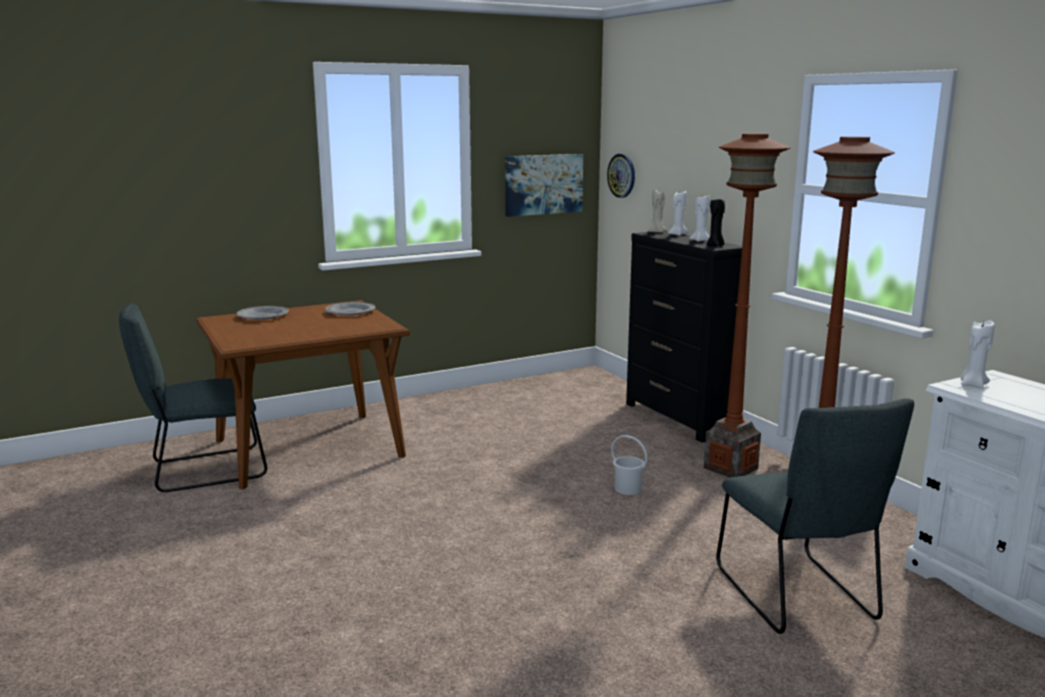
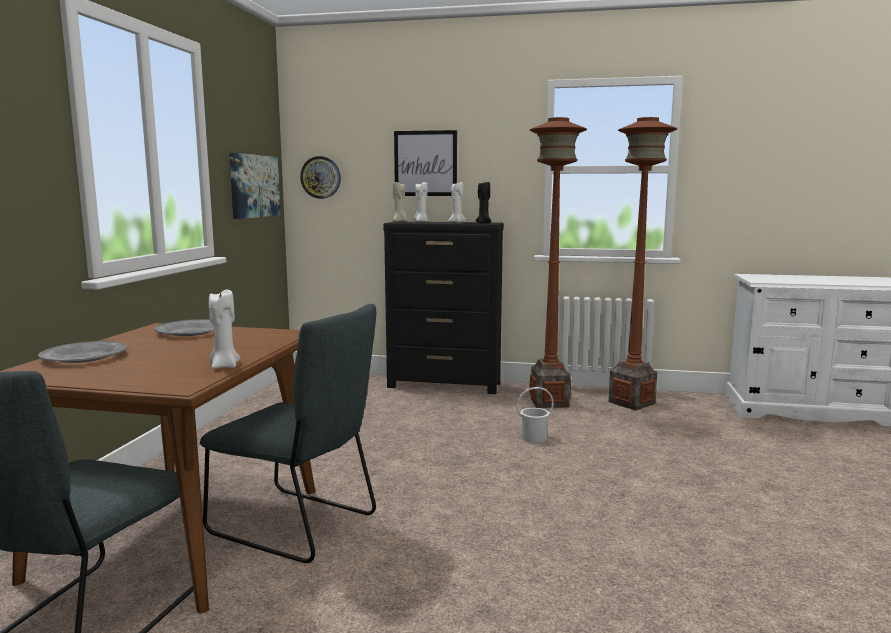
camera: 50 degrees left, 5 degrees down
grey chair [716,398,914,634] -> grey chair moved to [200,304,376,563]
white candle [961,320,995,389] -> white candle moved to [209,290,240,369]
none -> picture [394,130,457,196]

